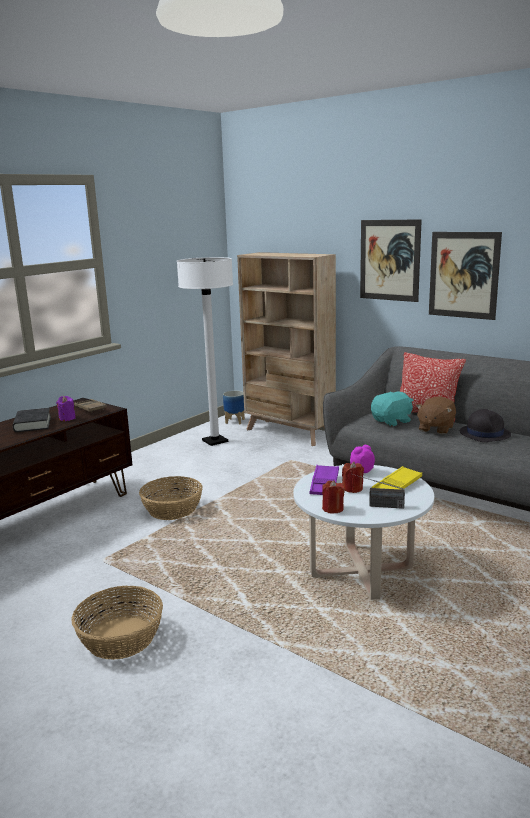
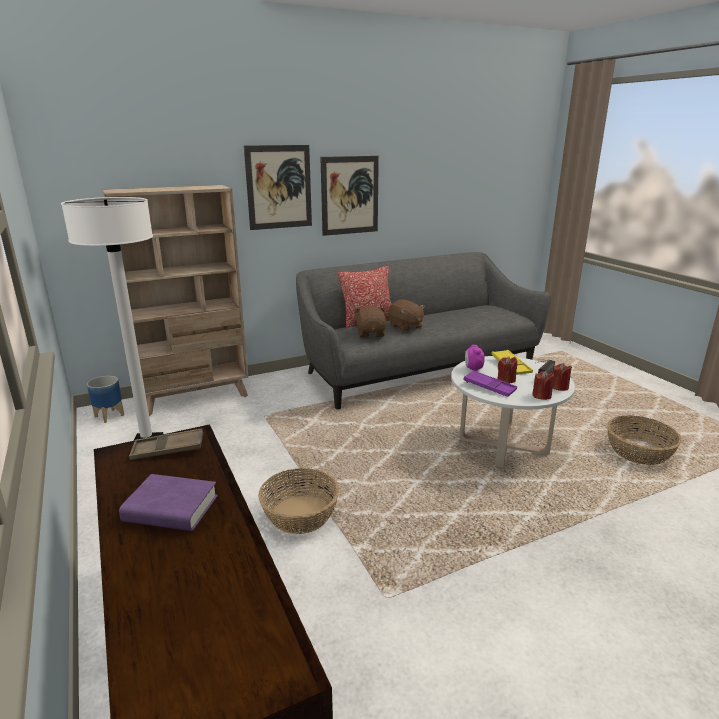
camera: 65 degrees left, 5 degrees up
black book [13,408,51,432] -> purple book [119,474,218,531]
purple candle [56,396,76,421] -> none
basket [71,586,163,660] -> basket moved to [607,415,682,465]
turquoise plush toy [371,391,413,426] -> brown plush toy [354,306,387,338]
black hat [460,409,511,442] -> none
none -> red candle [552,363,572,391]

